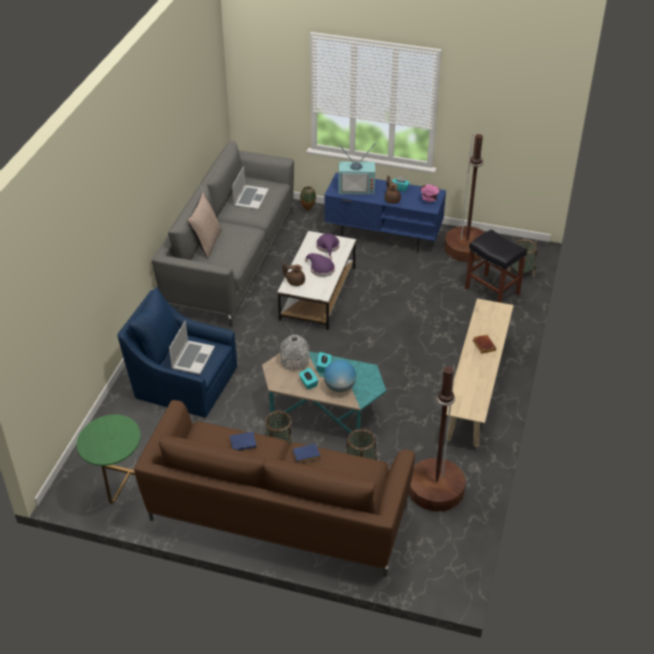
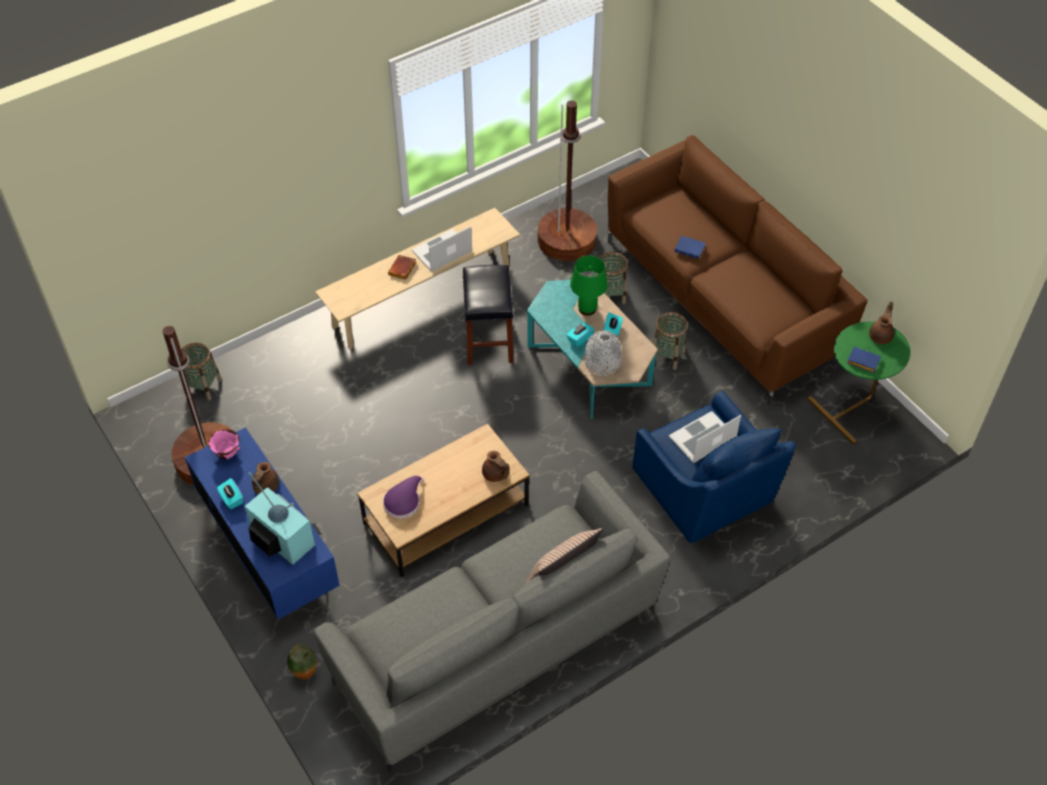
camera: 140 degrees left, 10 degrees up
blue book [230,432,256,451] -> blue book moved to [847,347,881,373]
laptop [232,166,269,210] -> laptop moved to [412,226,472,272]
white coffee table [277,231,356,330] -> brown coffee table [357,424,530,577]
purple hat [304,253,335,277] -> none
globe [324,360,356,392] -> green table lamp [570,256,607,316]
black stool [465,229,527,303] -> black stool moved to [463,265,514,365]
none -> brown teapot [869,302,895,344]

